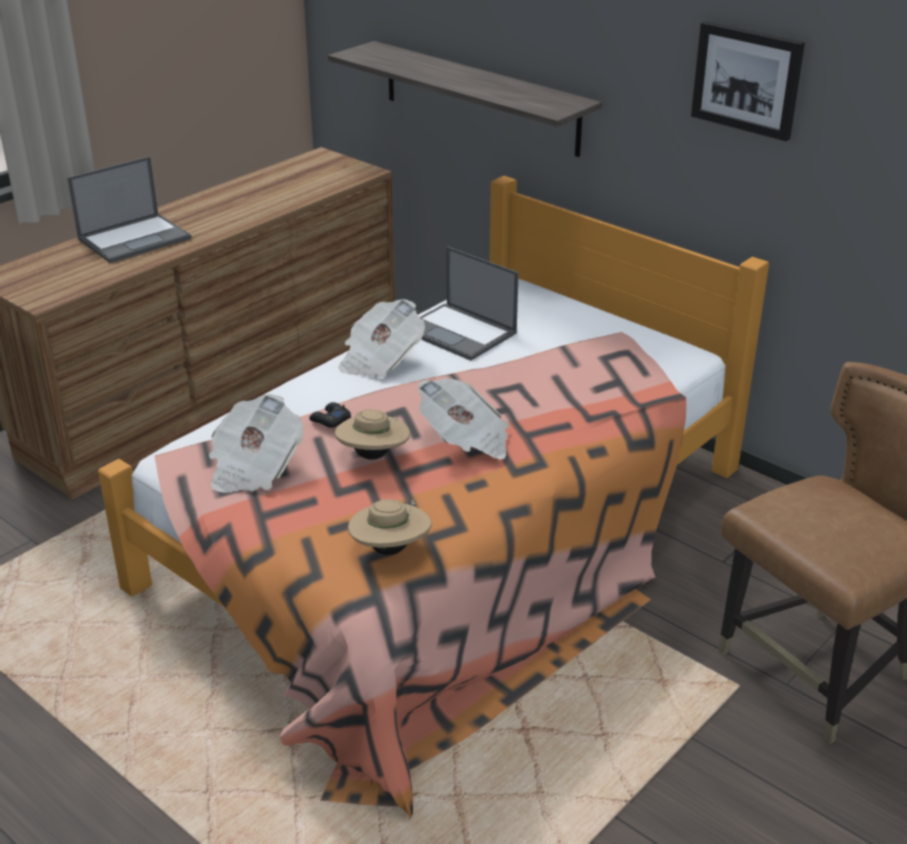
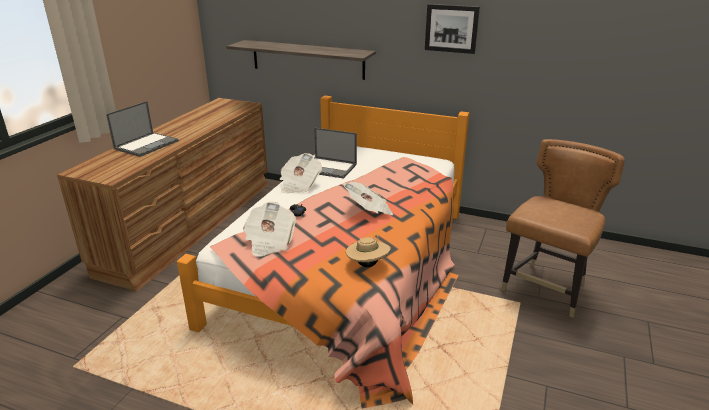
camera: 20 degrees left, 5 degrees down
beige hat [335,409,410,460] -> none

